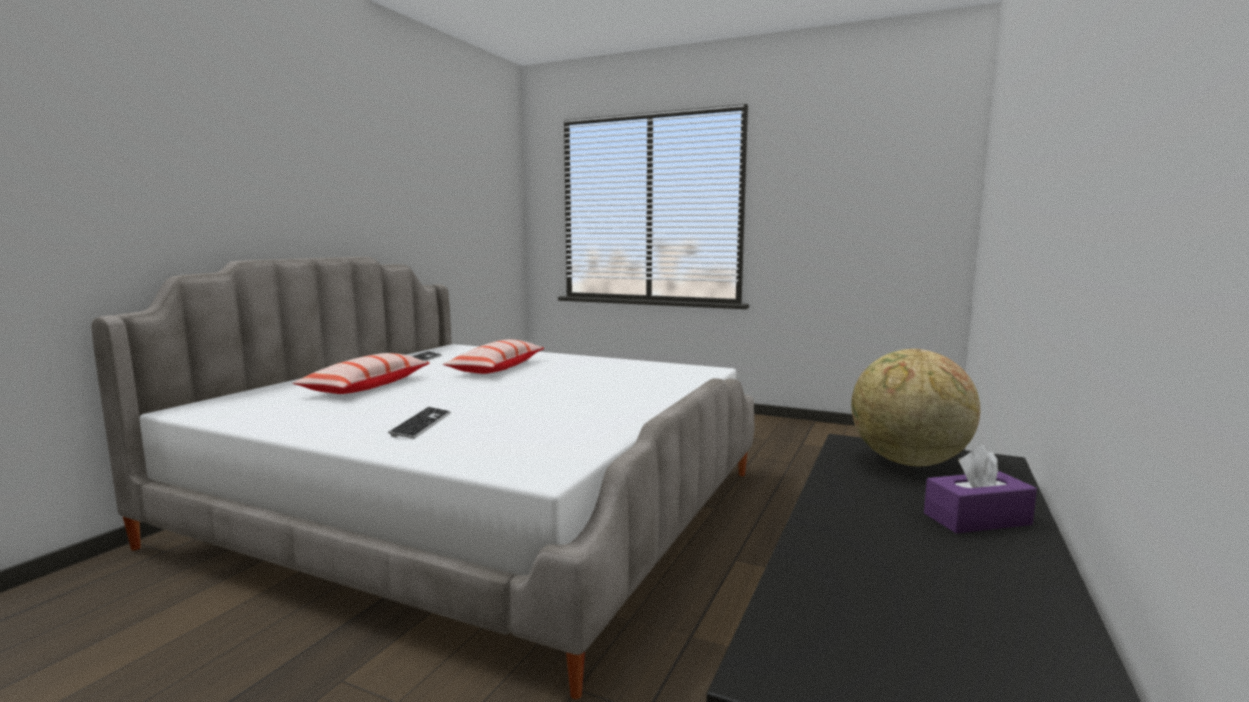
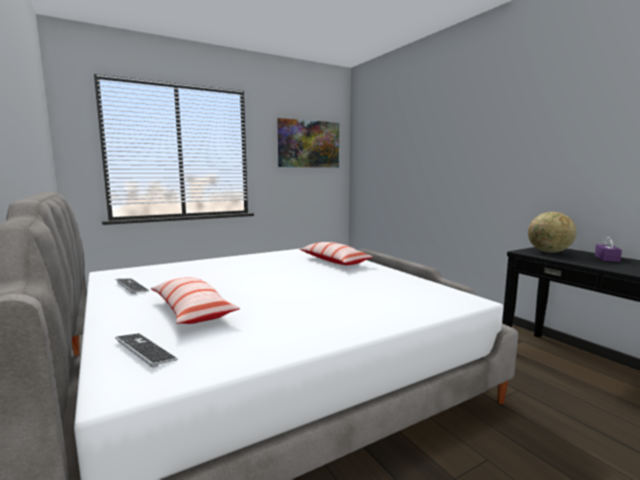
camera: 55 degrees left, 0 degrees up
keyboard [388,407,451,439] -> keyboard moved to [115,333,178,368]
pillow [443,339,544,374] -> pillow moved to [300,242,373,265]
none -> picture [277,118,339,168]

